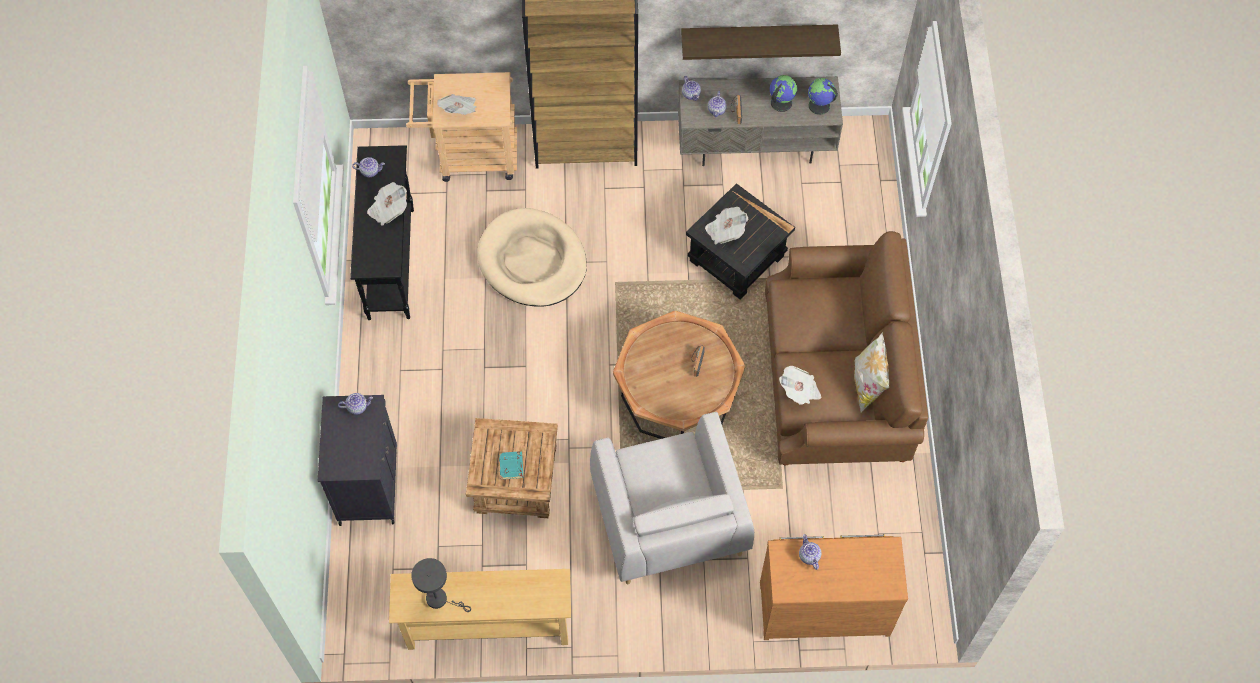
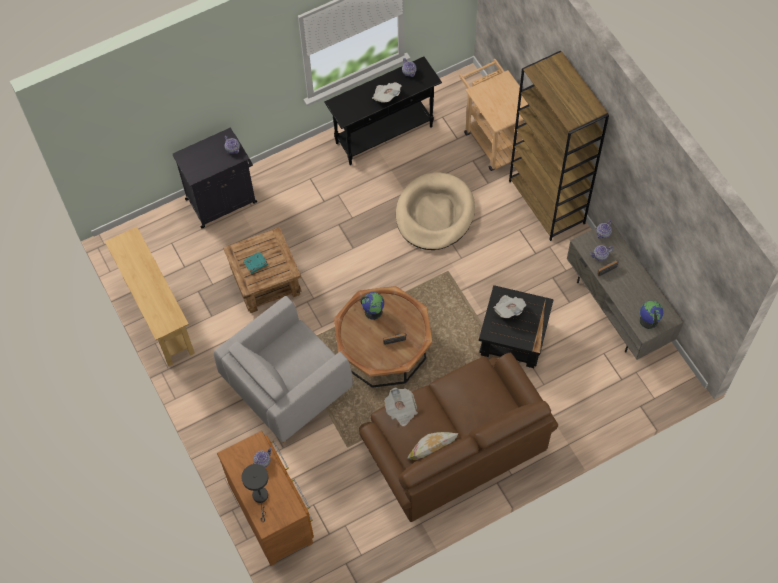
camera: 65 degrees right, 0 degrees up
grey table lamp [411,558,471,612] -> grey table lamp moved to [241,464,268,522]
newspaper [437,94,477,115] -> none
shelf [681,25,841,60] -> none
globe [770,75,797,112] -> globe moved to [360,292,384,320]

